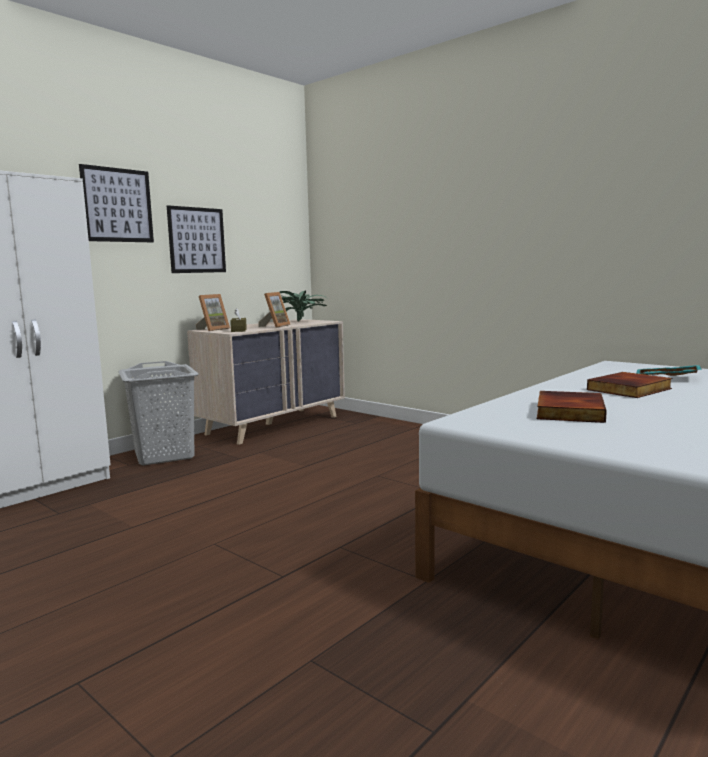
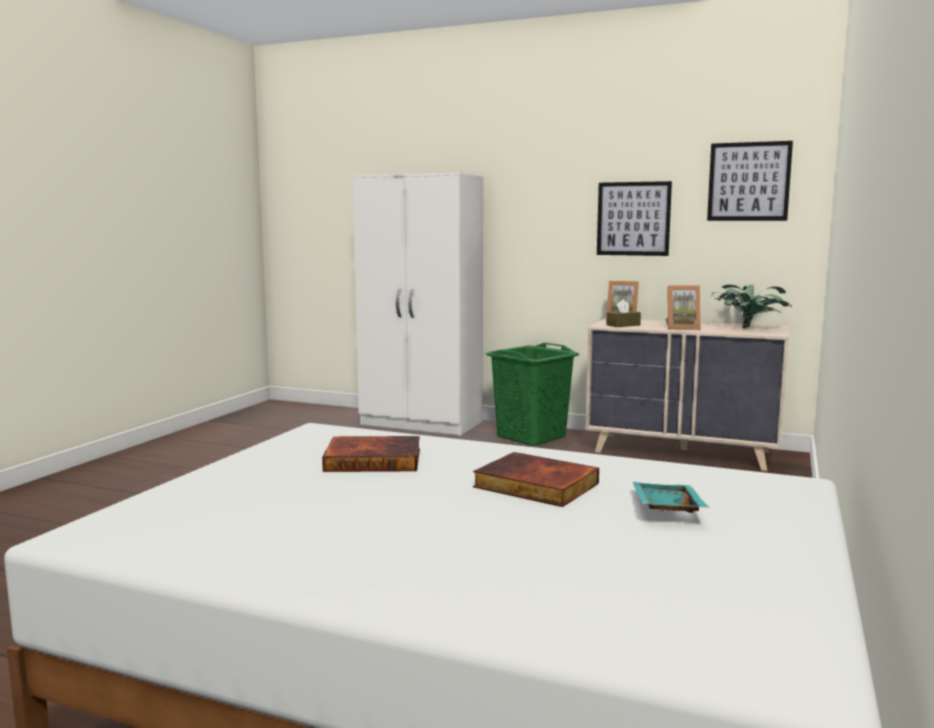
camera: 70 degrees right, 0 degrees up
picture [79,164,154,242] -> picture moved to [707,141,793,221]
grey laundry basket [118,361,199,465] -> green laundry basket [486,343,579,446]

